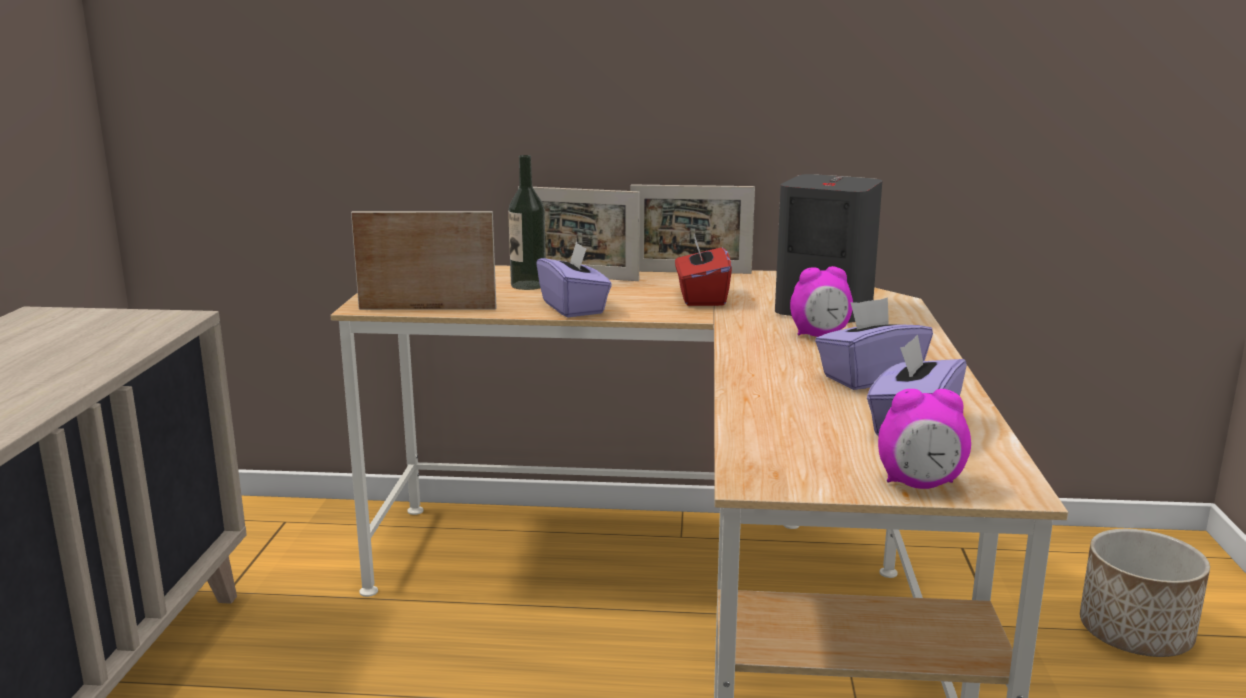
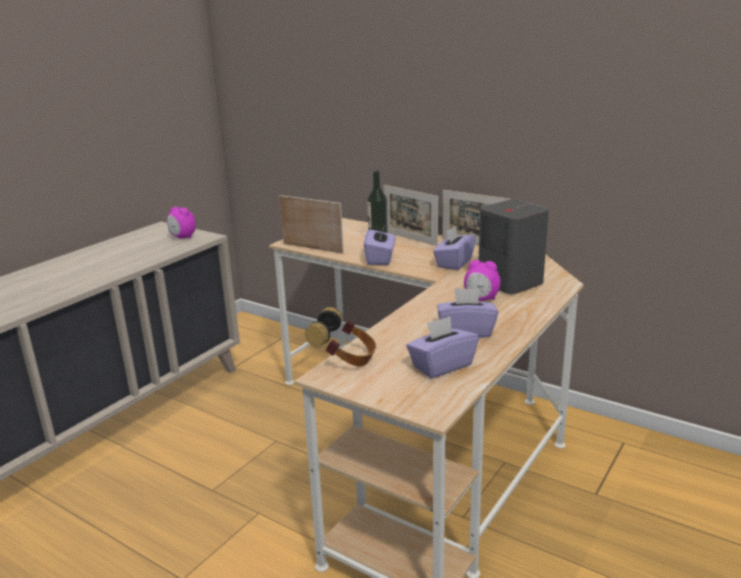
camera: 30 degrees right, 5 degrees up
red tissue box [675,234,732,306] -> purple tissue box [433,226,476,270]
alarm clock [878,389,971,489] -> alarm clock moved to [167,206,196,239]
planter [1080,529,1210,657] -> none
none -> headphones [305,307,376,367]

